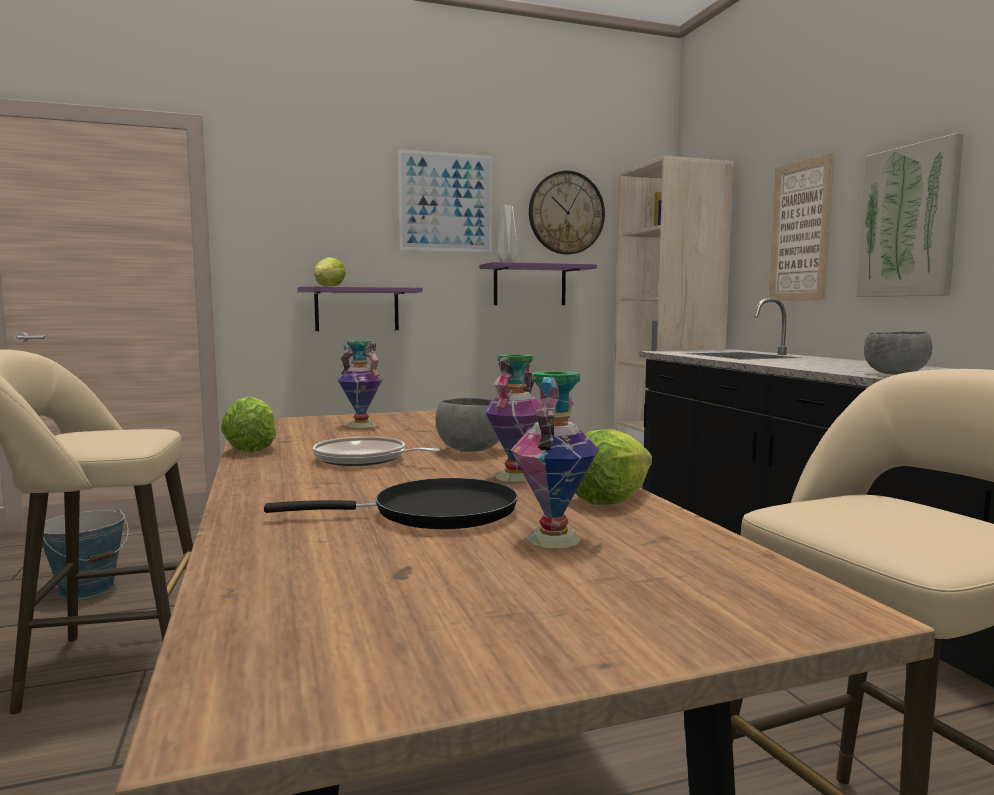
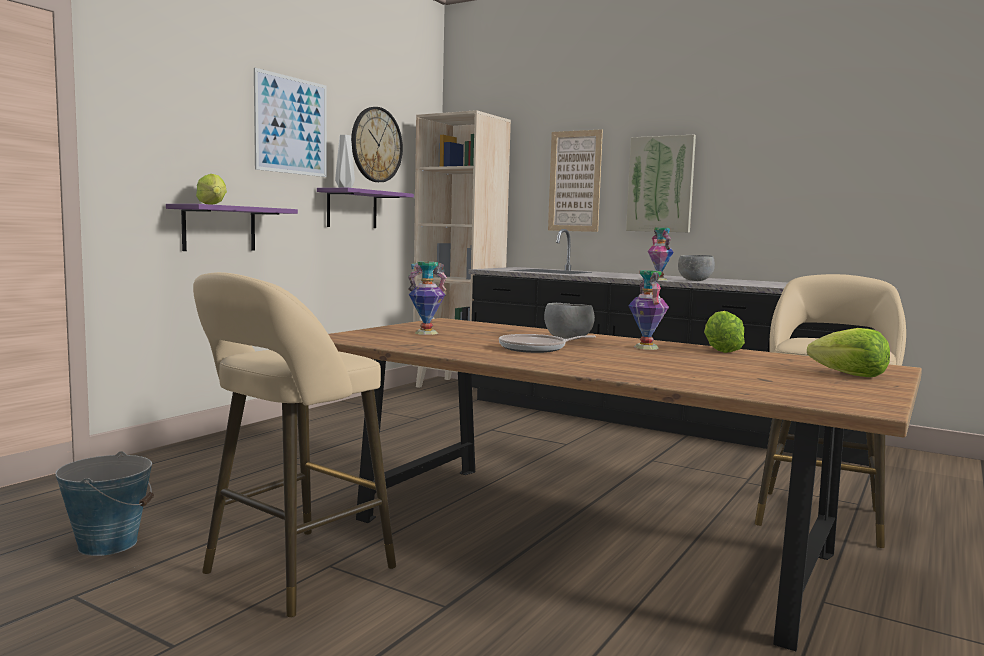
camera: 40 degrees left, 0 degrees up
lettuce [221,396,277,452] -> lettuce moved to [807,328,890,377]
black frying pan [264,478,518,529] -> none
vase [511,371,598,548] -> vase moved to [648,228,674,280]

